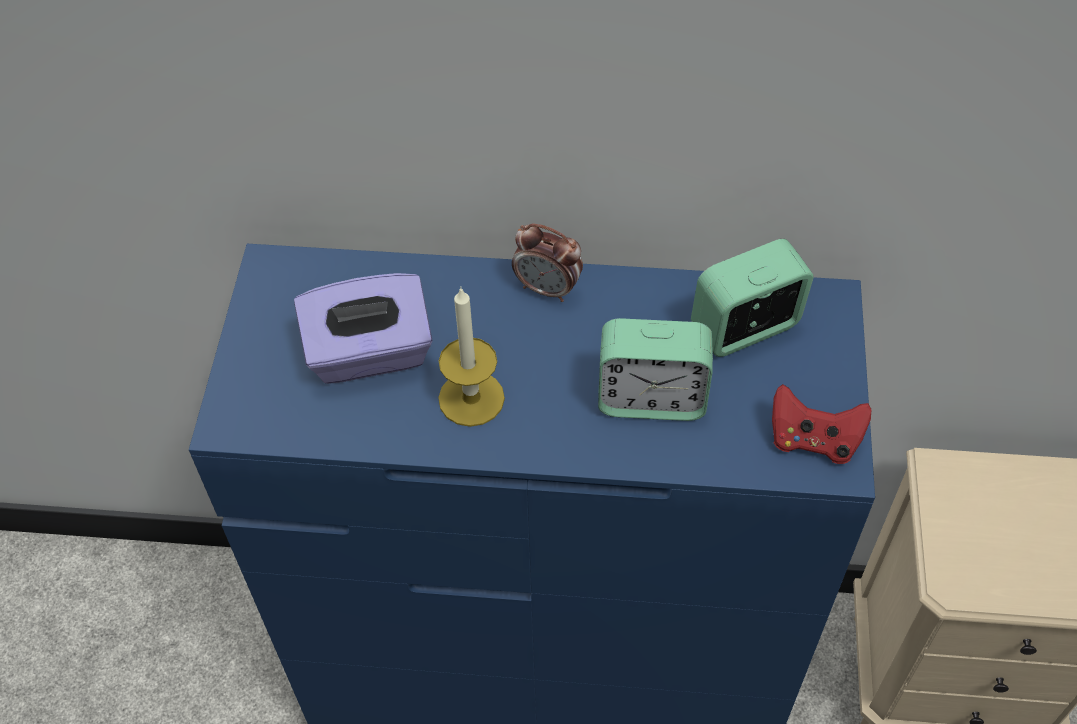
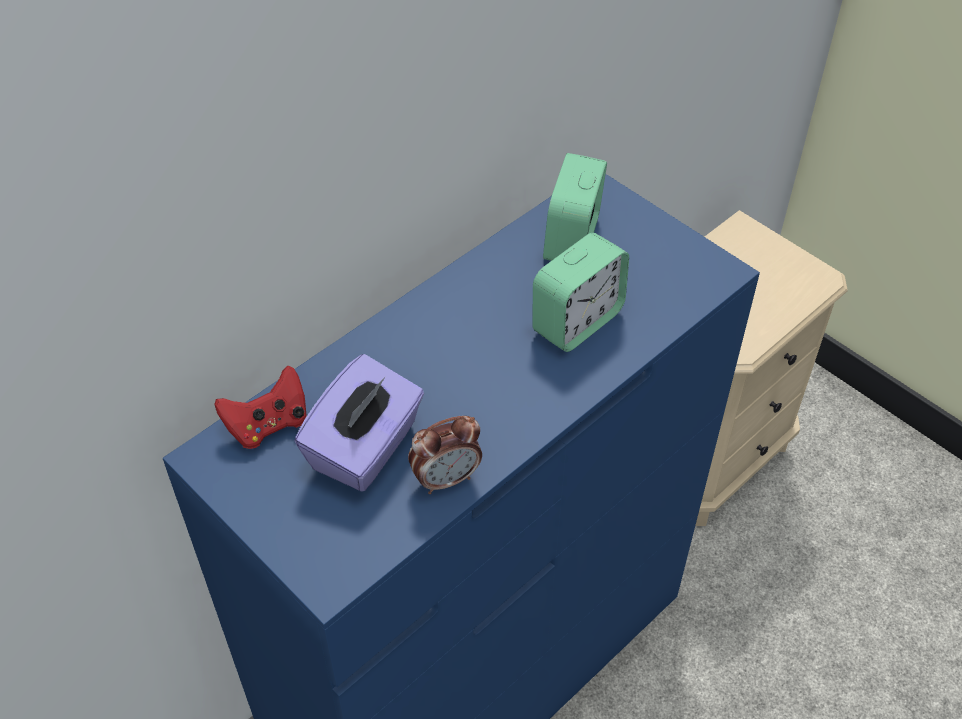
camera: 50 degrees left, 5 degrees down
candle [438,287,505,427] -> none
alarm clock [512,223,583,302] -> alarm clock moved to [408,416,482,494]
red game controller [772,384,871,464] -> red game controller moved to [214,366,307,449]

